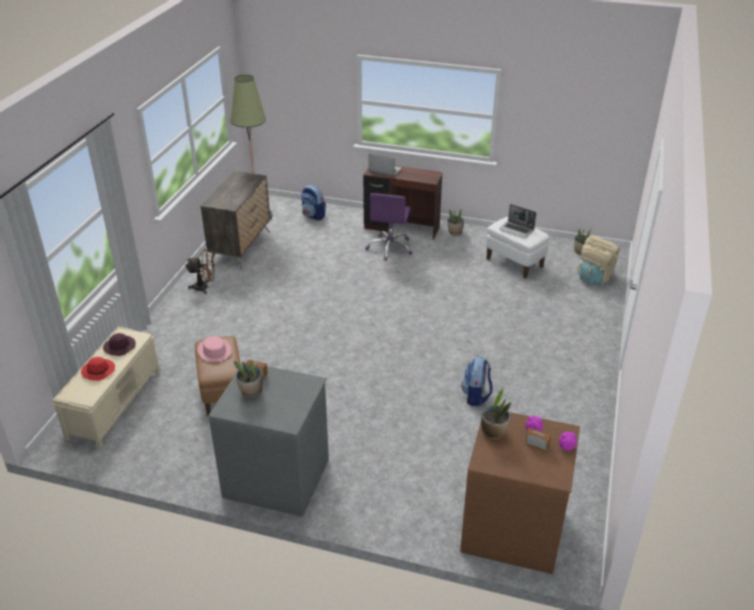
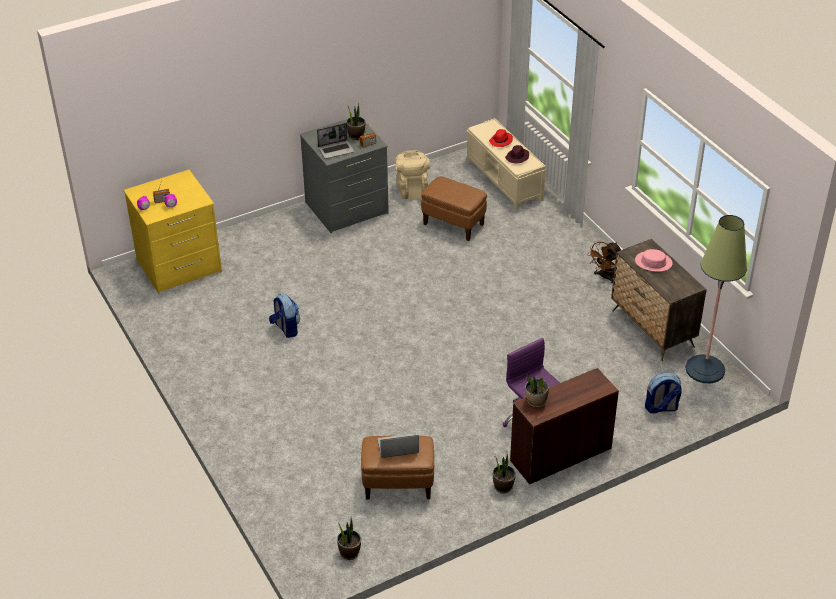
camera: 135 degrees right, 5 degrees up
pink hat [198,336,232,362] -> pink hat moved to [635,249,673,272]
laptop [369,154,402,177] -> laptop moved to [317,123,355,159]
brown dresser [460,412,580,574] -> yellow dresser [123,170,222,294]
potted plant [481,387,511,439] -> potted plant moved to [525,375,549,407]
white ottoman [486,217,549,279] -> brown ottoman [361,436,434,499]
beige backpack [577,236,620,285] -> beige backpack moved to [395,150,430,200]

